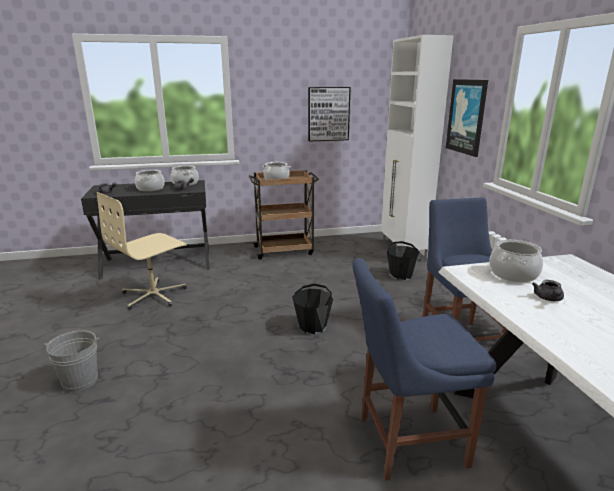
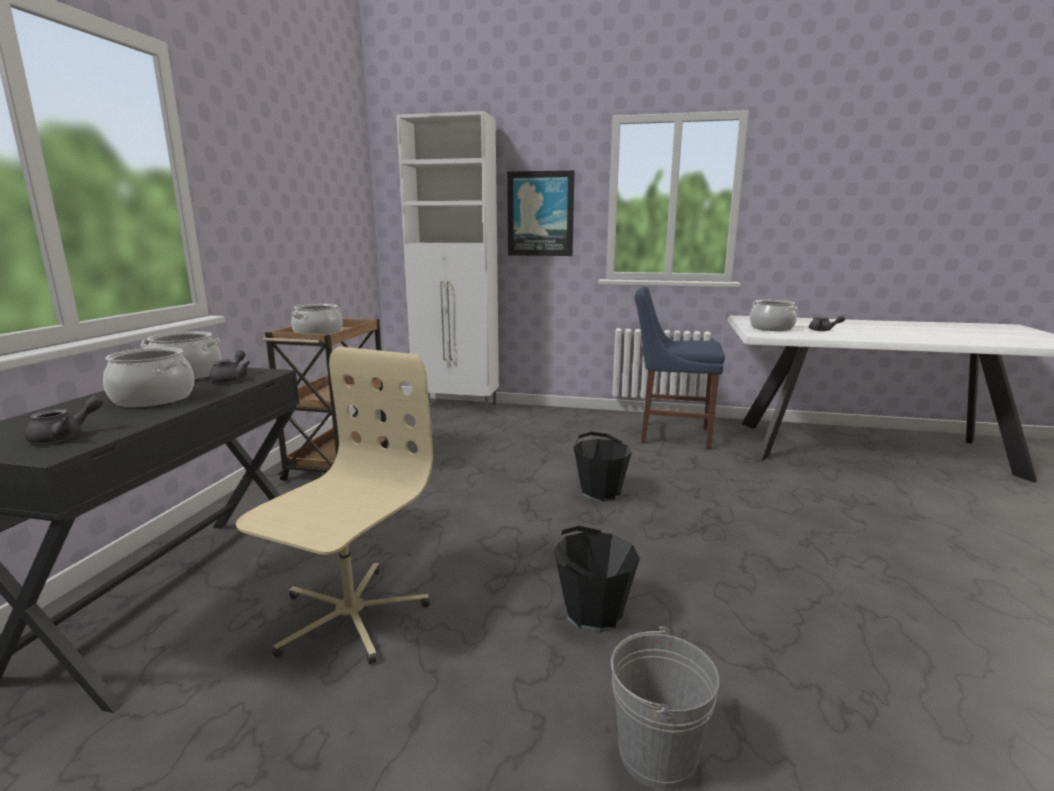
camera: 65 degrees left, 5 degrees down
beige office chair [97,192,187,310] -> beige office chair turned 135 degrees counterclockwise [236,347,433,664]
picture [308,87,351,142] -> none
blue chair [352,258,496,480] -> none
black bucket [387,241,420,280] -> black bucket moved to [553,526,640,632]

